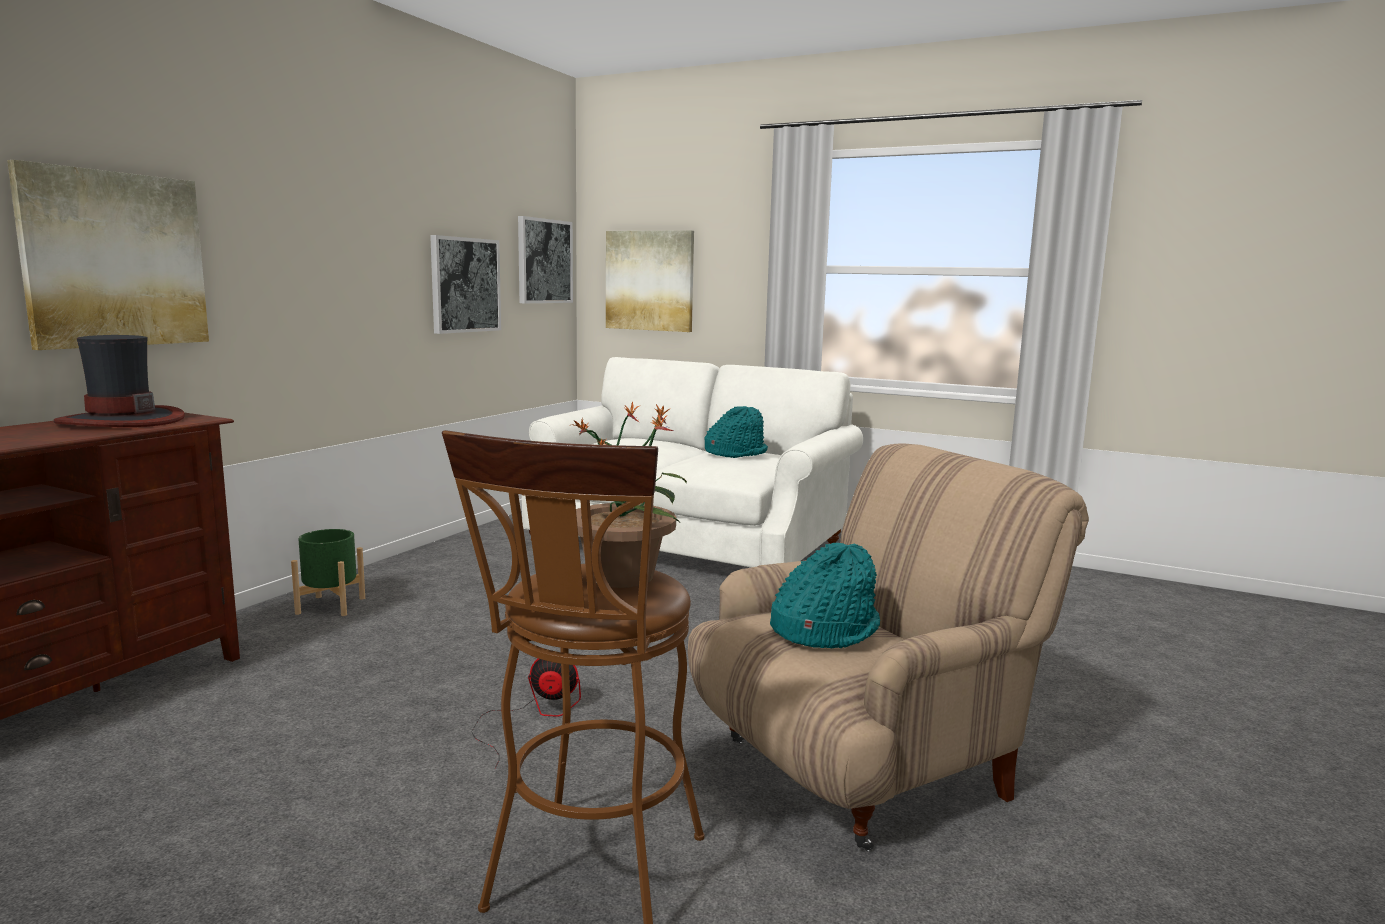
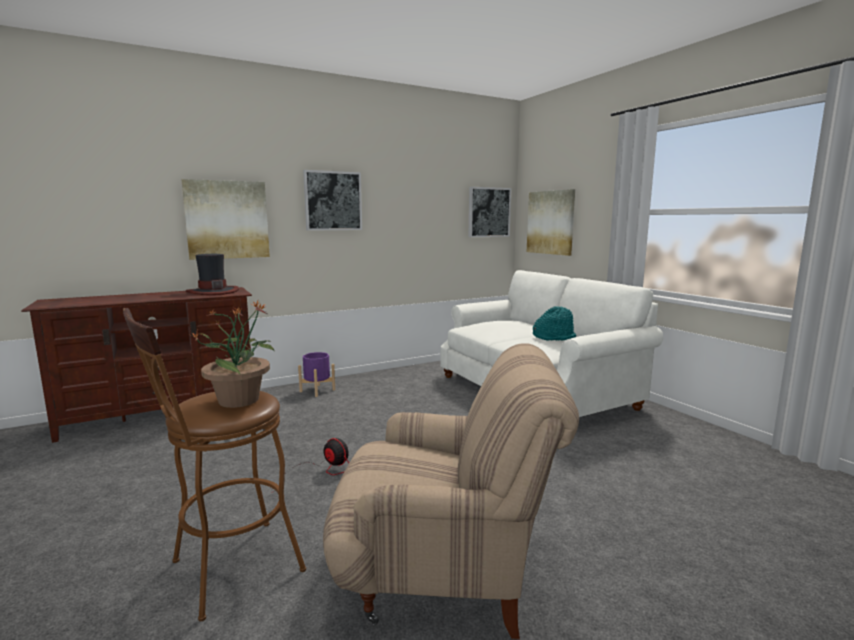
camera: 35 degrees right, 0 degrees up
green planter [291,529,365,616] -> purple planter [298,352,335,397]
picture [430,235,501,334] -> picture moved to [303,170,362,231]
turquoise hat [770,543,880,648] -> none

